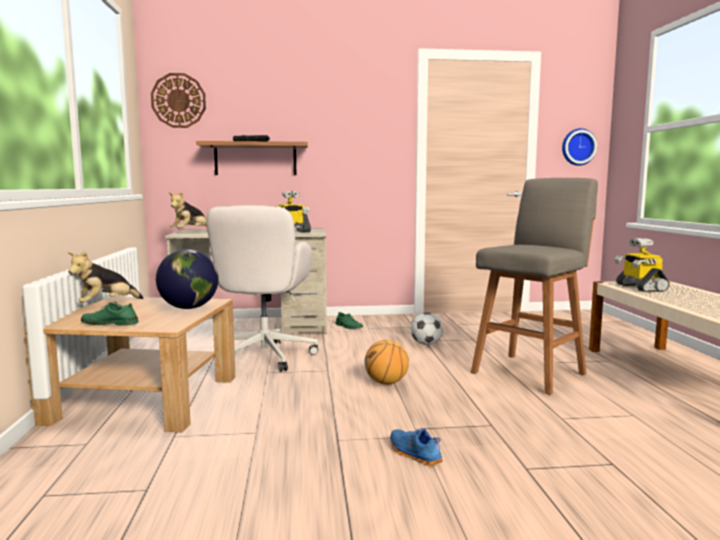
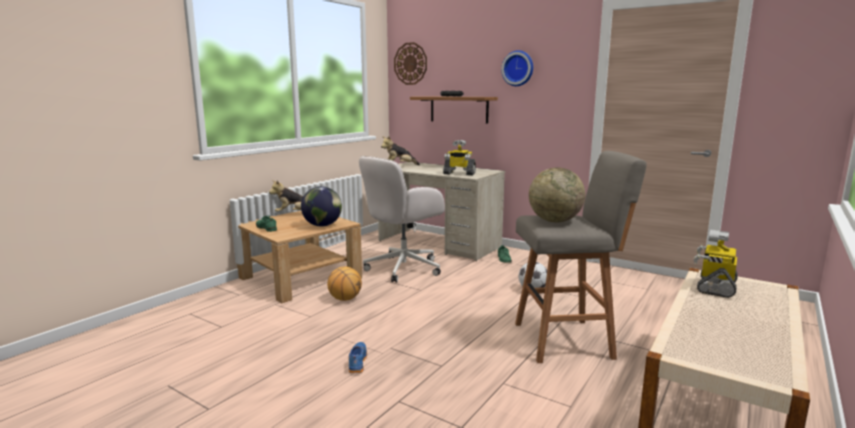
camera: 40 degrees right, 5 degrees up
basketball [365,340,409,385] -> basketball moved to [327,266,362,301]
wall clock [562,128,597,166] -> wall clock moved to [501,50,533,86]
none -> globe [529,167,585,222]

